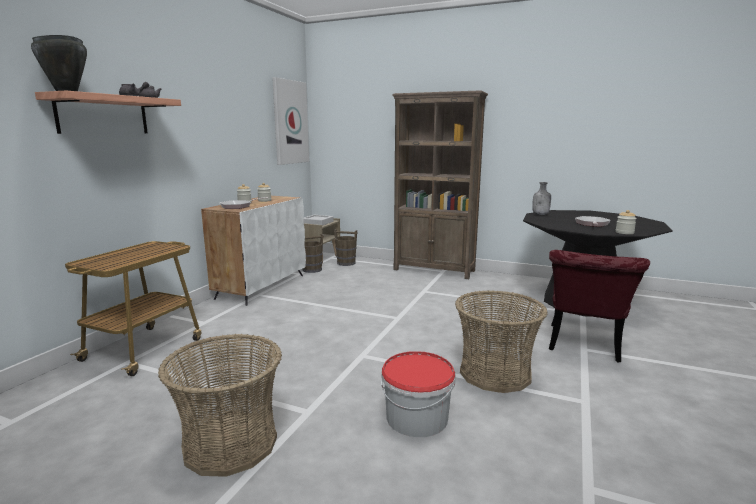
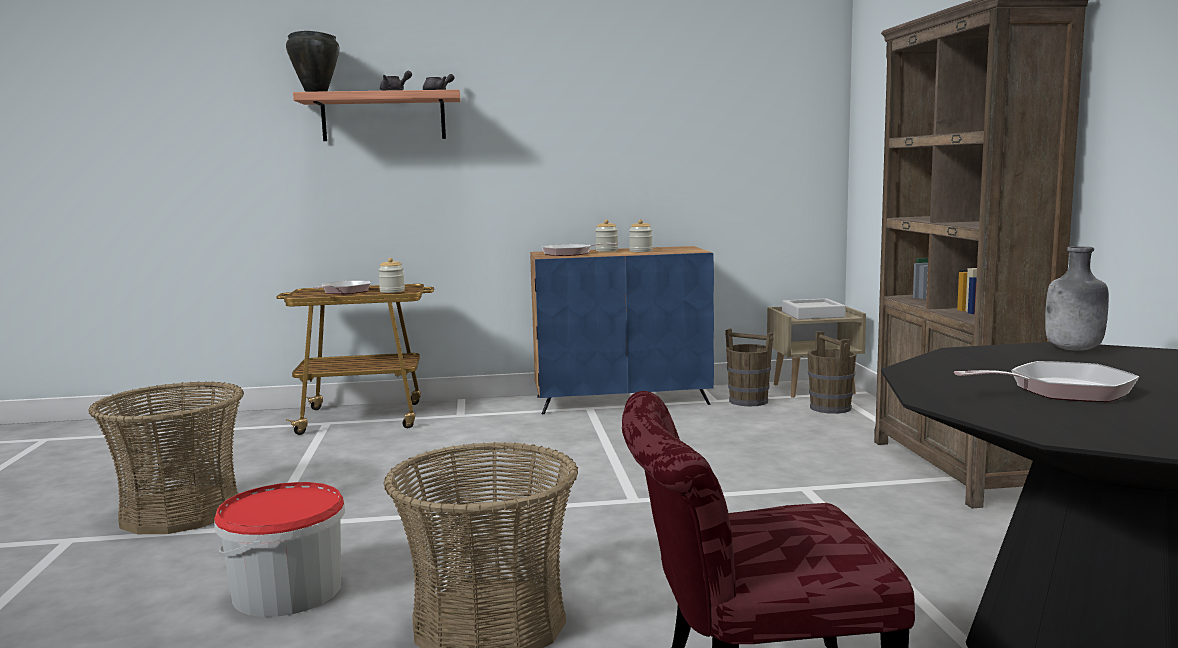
camera: 60 degrees right, 5 degrees down
white cabinet [201,196,306,306] -> blue cabinet [530,246,714,414]
picture [272,77,309,165] -> none
jar [616,210,637,234] -> jar moved to [378,258,405,293]
none -> frying pan [314,280,371,294]

